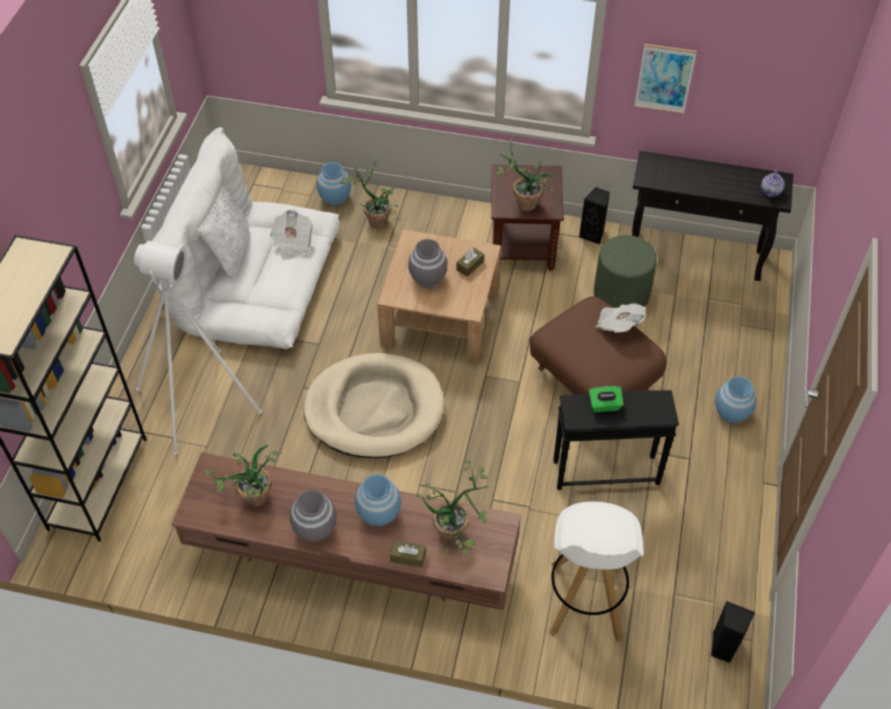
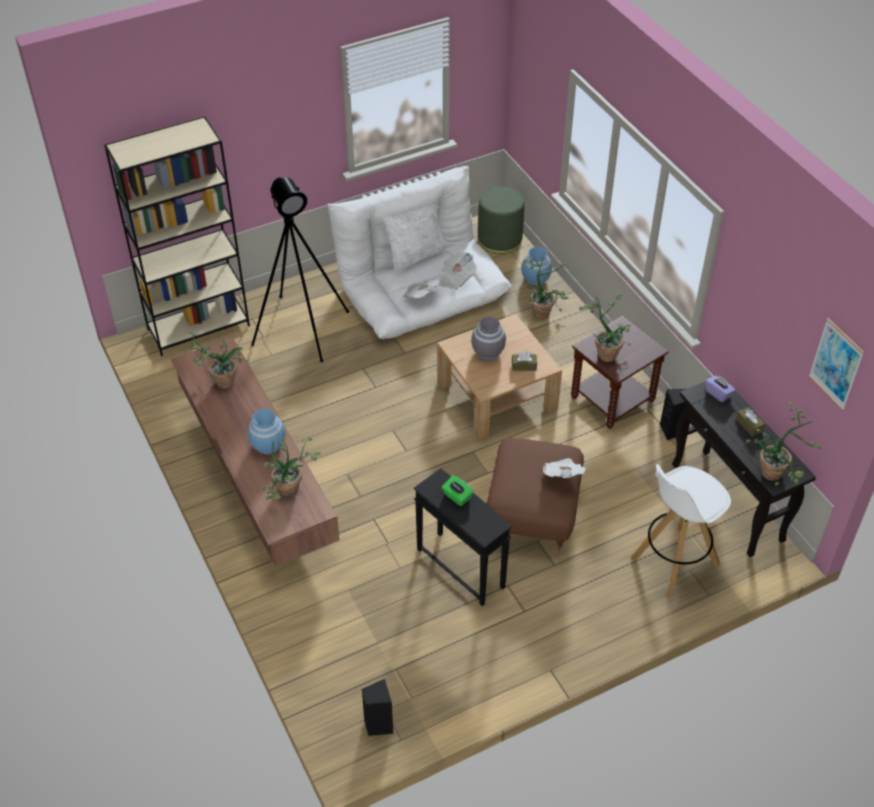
camera: 50 degrees right, 5 degrees down
white floor lamp [134,241,262,455] -> black floor lamp [251,177,349,362]
grey vase [290,490,337,542] -> none
beige dog bed [304,353,445,458] -> none
brown tissue box [390,540,426,567] -> brown tissue box moved to [736,407,765,436]
white stool [549,501,644,642] -> white stool moved to [631,464,731,597]
green ottoman [594,235,657,308] -> green ottoman moved to [478,187,524,254]
picture [634,44,697,114] -> picture moved to [809,318,864,411]
blue vase [715,376,756,423] -> none
teapot [761,168,785,197] -> potted plant [746,403,821,486]
none -> newspaper [402,280,440,298]
none -> purple tissue box [705,375,735,402]

